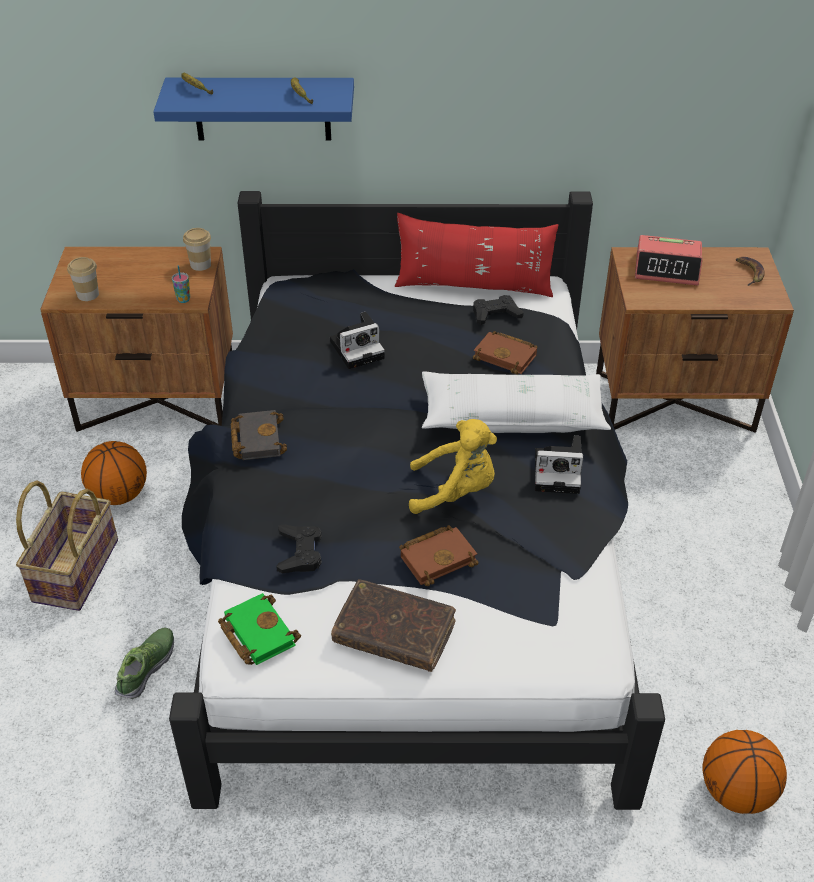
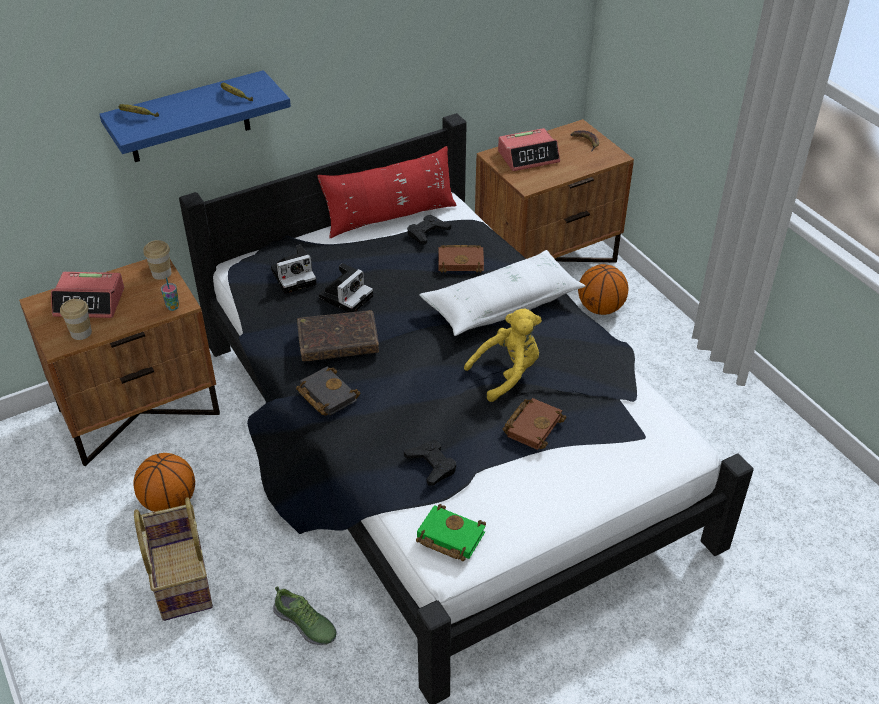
camera: 30 degrees left, 0 degrees up
shoe [115,628,174,699] -> shoe turned 135 degrees clockwise [273,586,337,645]
brown book [331,579,456,672] -> brown book moved to [297,310,379,361]
camera [535,436,583,494] -> camera moved to [271,245,317,294]
basketball [702,730,787,814] -> basketball moved to [578,264,629,315]
none -> alarm clock [51,272,124,318]

